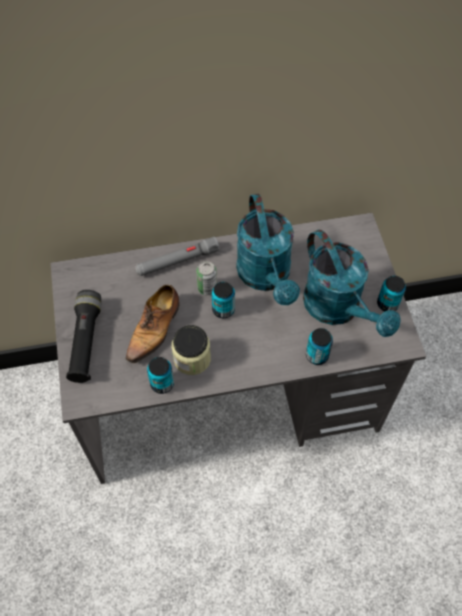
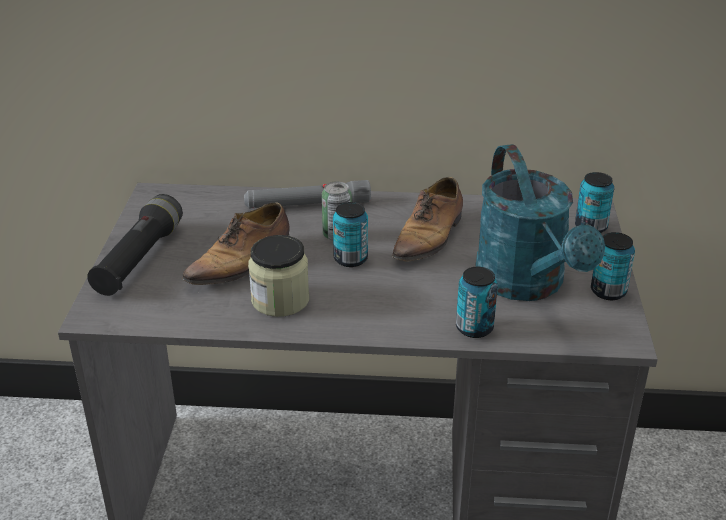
camera: 15 degrees right, 25 degrees down
can [147,357,174,394] -> can moved to [575,172,614,233]
turquoise watering can [236,193,300,305] -> shoe [392,177,463,262]

